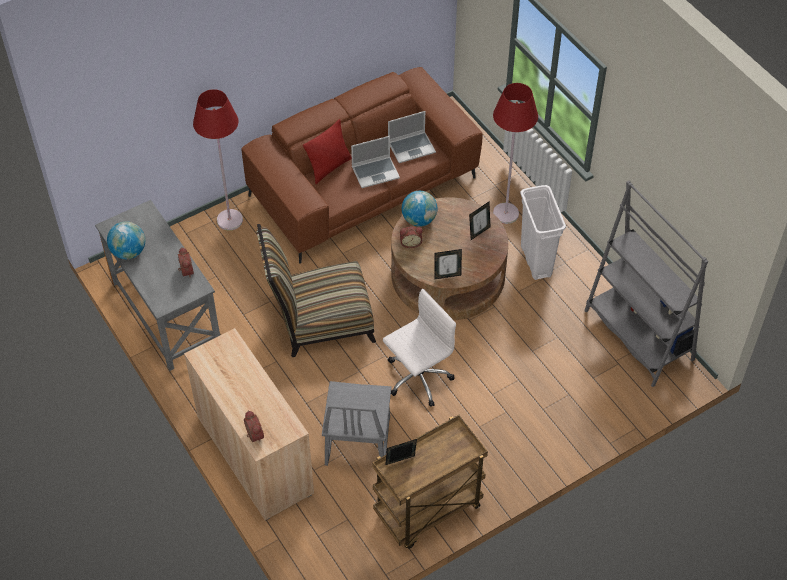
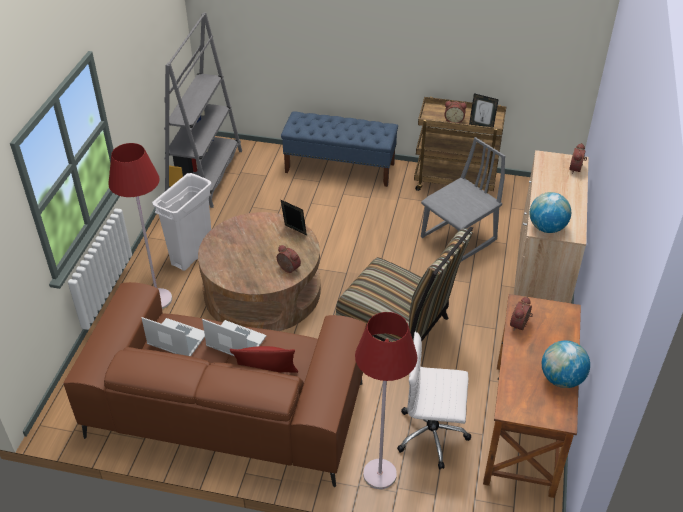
camera: 135 degrees left, 10 degrees down
grey desk [95,200,220,371] -> brown desk [483,294,581,498]
white office chair [383,289,456,407] -> white office chair moved to [397,332,471,469]
globe [402,191,438,227] -> globe moved to [529,192,571,233]
picture frame [469,202,490,240] -> none
none -> blue bench [281,111,398,187]
none -> alarm clock [445,101,467,123]

